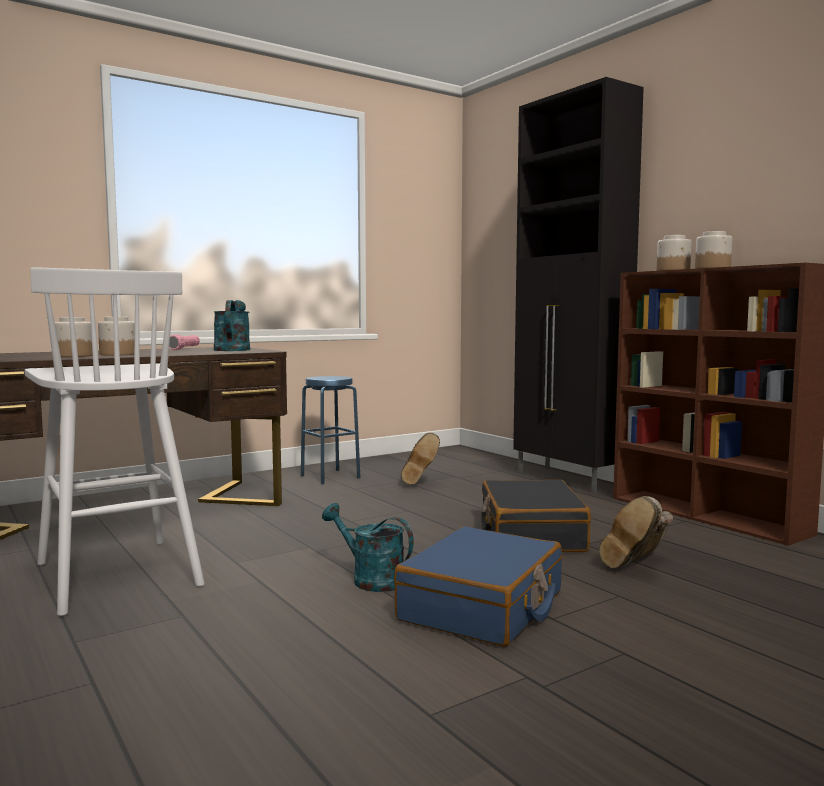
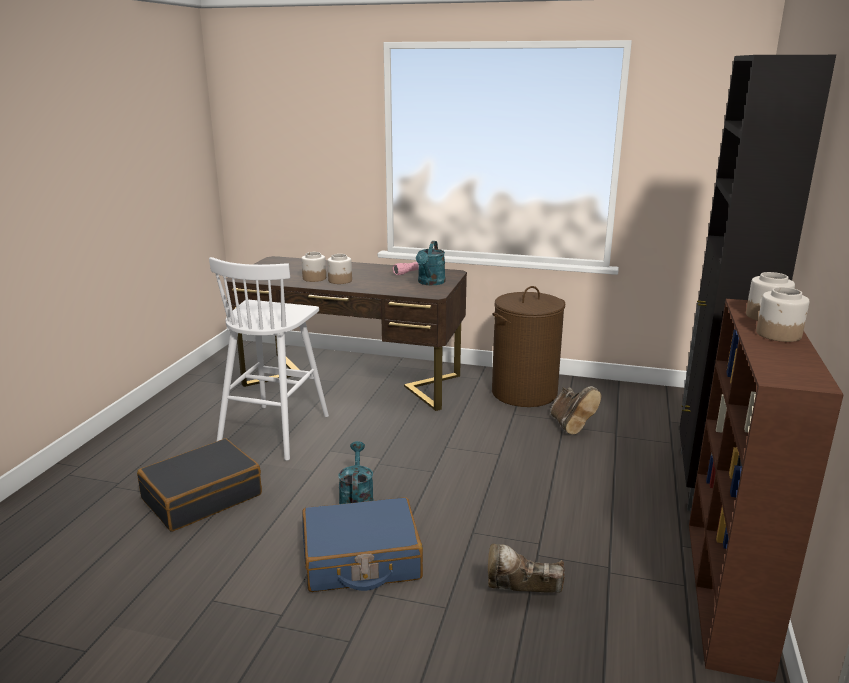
camera: 50 degrees right, 15 degrees up
turquoise watering can [214,300,250,351] -> turquoise watering can turned 150 degrees clockwise [416,241,446,285]
blue stool [301,376,361,484] -> brown laundry basket [492,286,565,407]
brown boot [401,432,440,485] -> brown boot turned 60 degrees counterclockwise [550,386,602,435]
black suitcase [481,480,591,552] -> black suitcase moved to [137,439,262,531]

